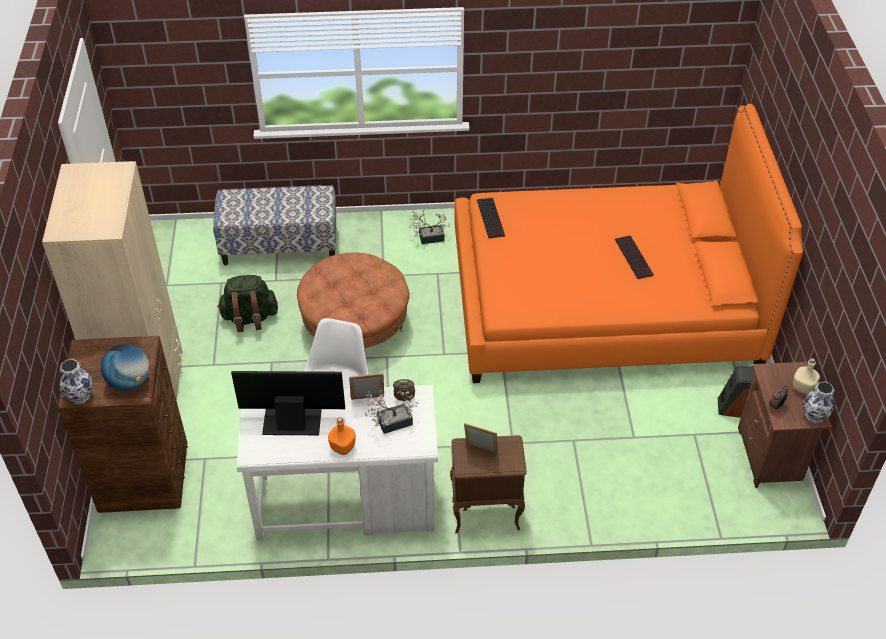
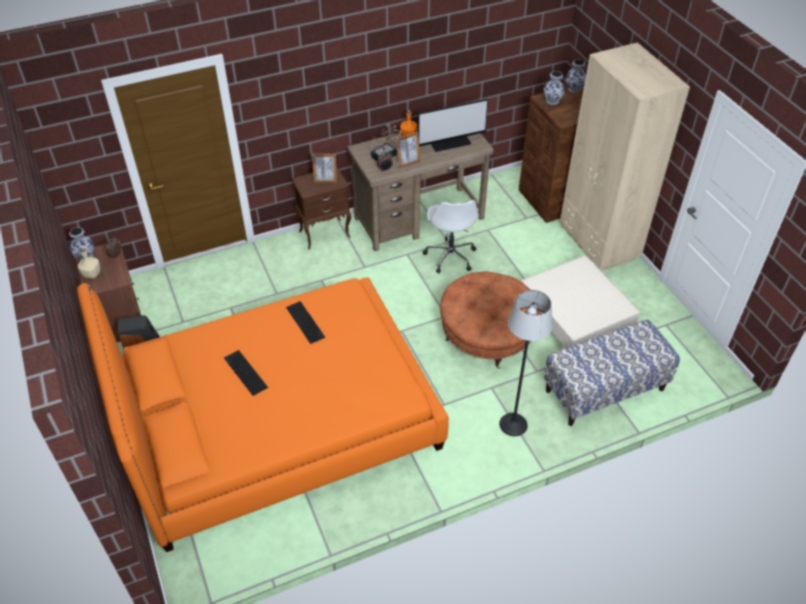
camera: 160 degrees right, 0 degrees up
globe [101,344,149,391] -> vase [544,71,565,105]
green backpack [217,275,278,332] -> beige ottoman [521,255,640,348]
white desk [237,385,438,540] -> brown desk [347,128,494,251]
potted plant [409,209,450,244] -> none
keyboard [477,198,505,238] -> keyboard moved to [286,301,325,344]
none -> floor lamp [499,290,553,436]

